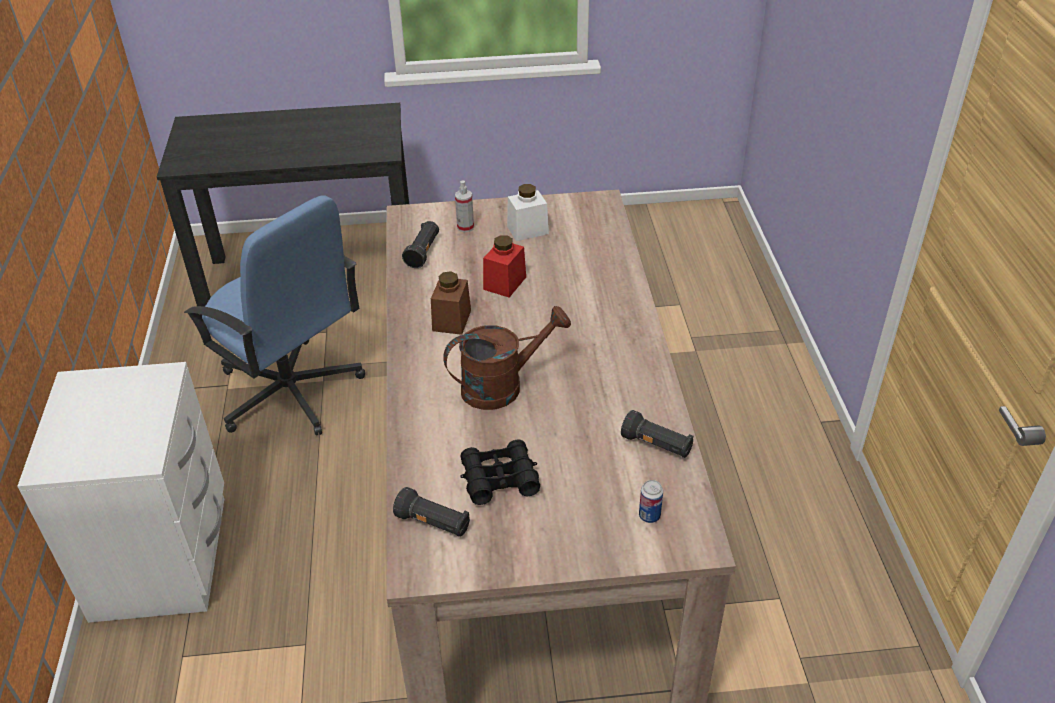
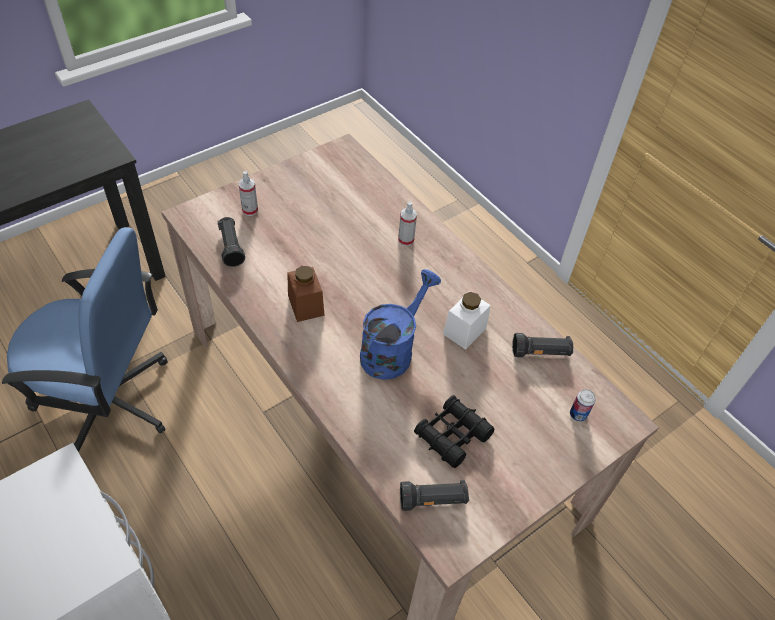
camera: 35 degrees left, 10 degrees up
brown watering can [443,306,571,410] -> blue watering can [360,269,441,380]
red jar [483,235,526,297] -> none
white jar [507,184,549,241] -> white jar moved to [443,292,491,350]
none -> spray bottle [398,201,417,246]

